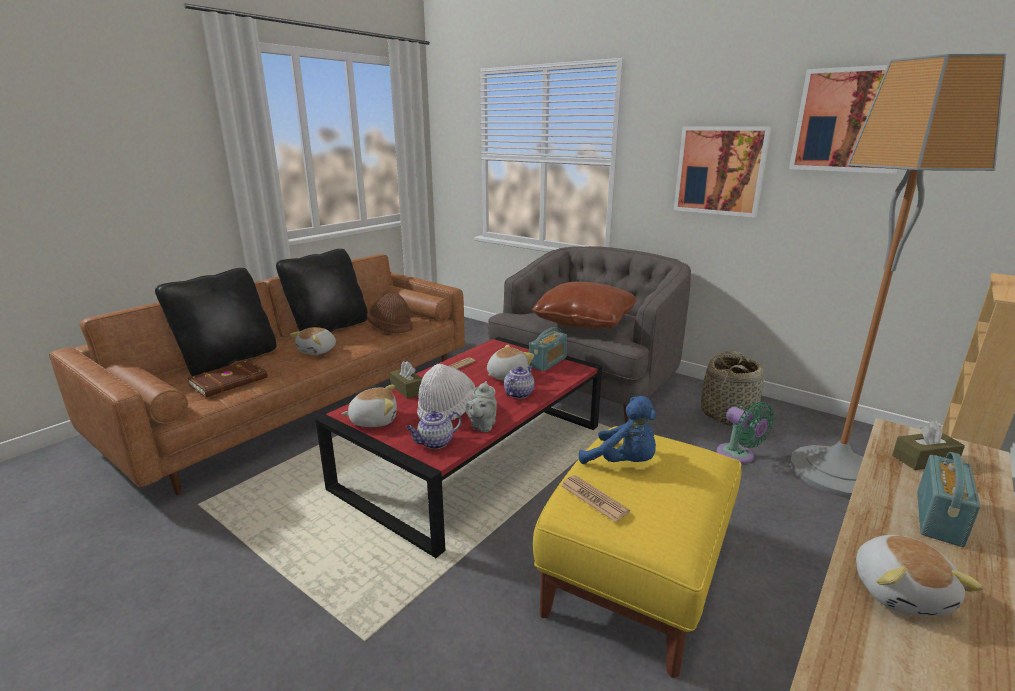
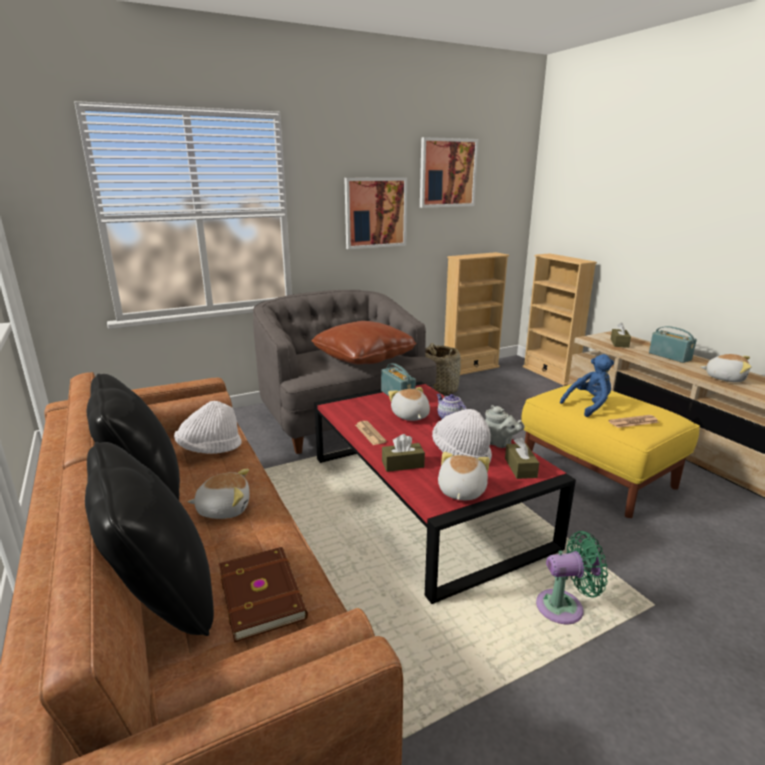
camera: 65 degrees left, 0 degrees up
plush toy [290,327,336,355] -> plush toy turned 60 degrees counterclockwise [188,469,250,519]
brown hat [367,293,413,333] -> white hat [174,401,242,454]
teapot [406,411,462,449] -> brown tissue box [505,438,539,479]
green fan [717,402,775,464] -> green fan moved to [536,531,608,624]
floor lamp [790,53,1006,498] -> none
none -> beige bookcase [444,252,509,375]

